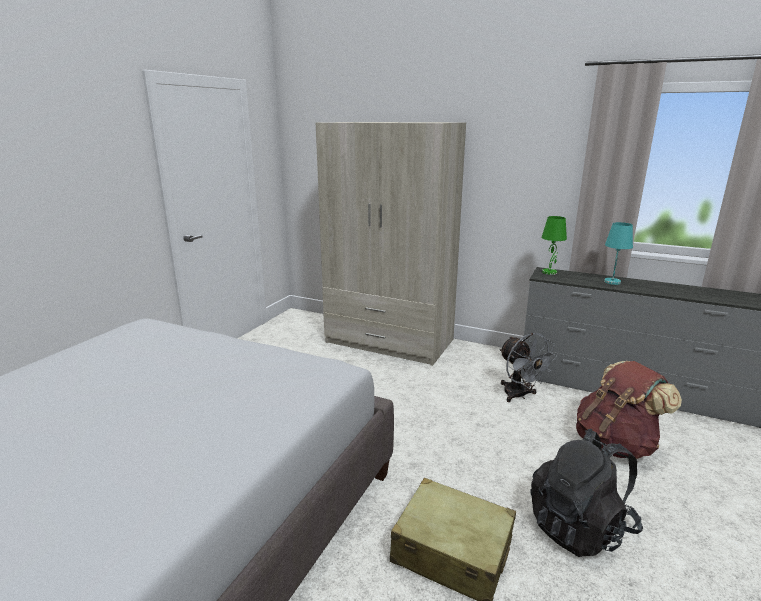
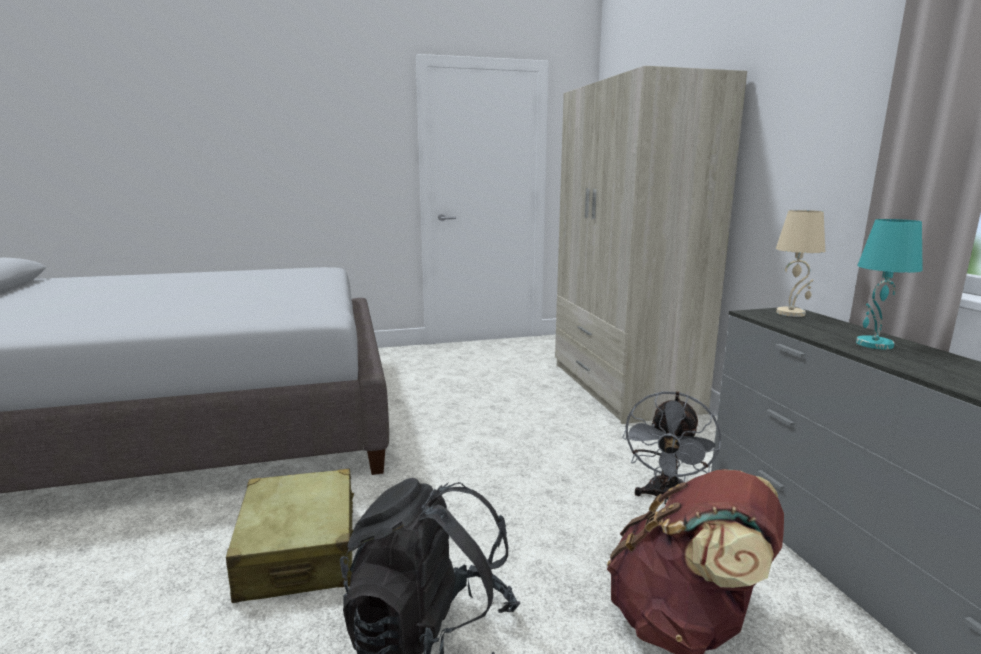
camera: 50 degrees right, 5 degrees down
green table lamp [542,216,567,275] -> beige table lamp [776,210,825,317]

